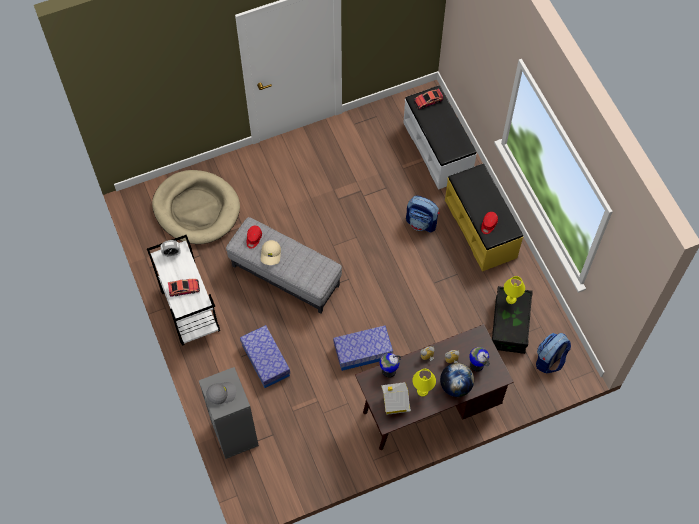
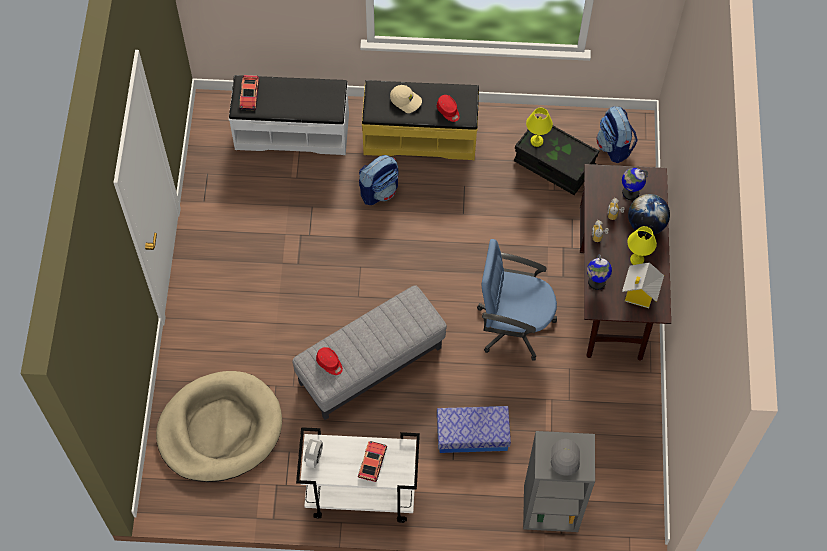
camera: 65 degrees left, 0 degrees up
beige cap [261,240,281,265] -> beige cap moved to [390,85,422,113]
storage box [333,325,393,371] -> blue office chair [477,239,557,361]

